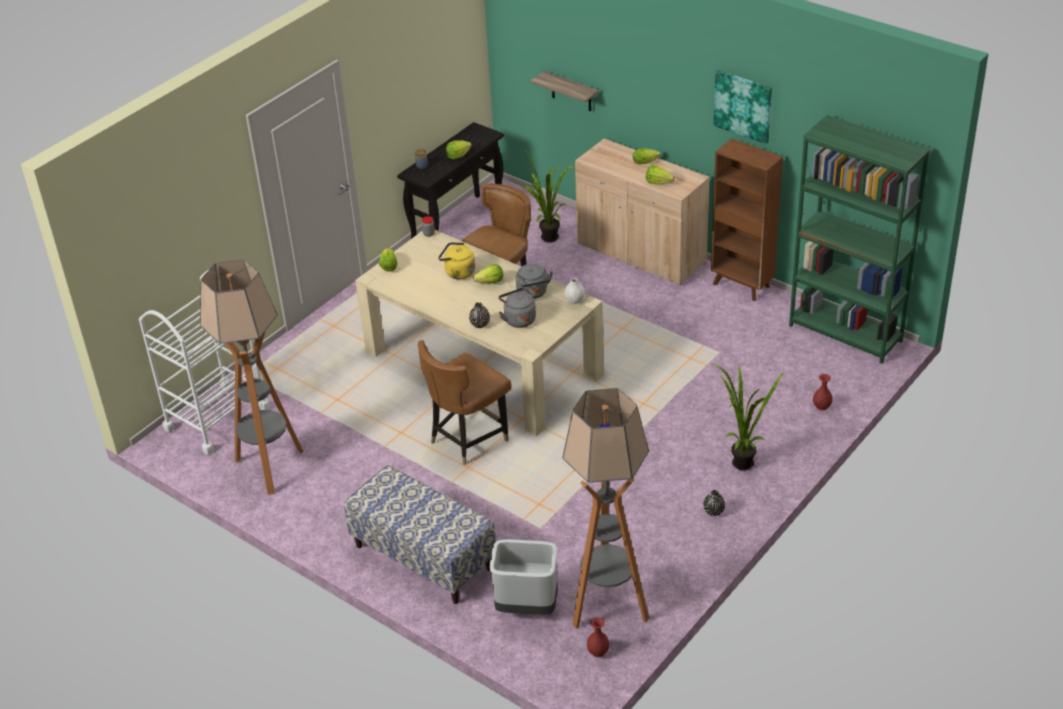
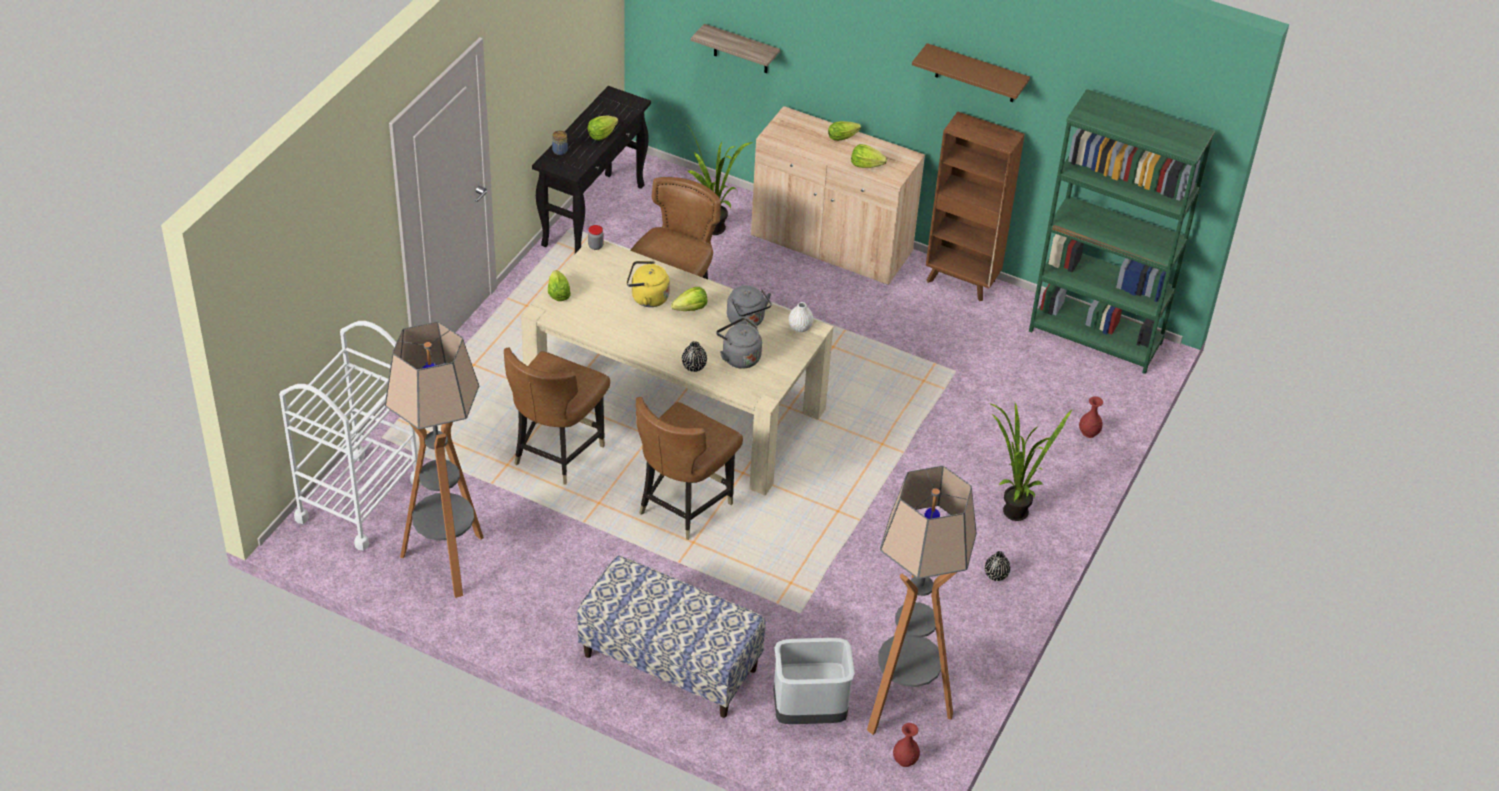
camera: 15 degrees left, 5 degrees up
picture [714,70,772,144] -> brown shelf [912,43,1030,102]
none -> brown chair [504,348,610,485]

